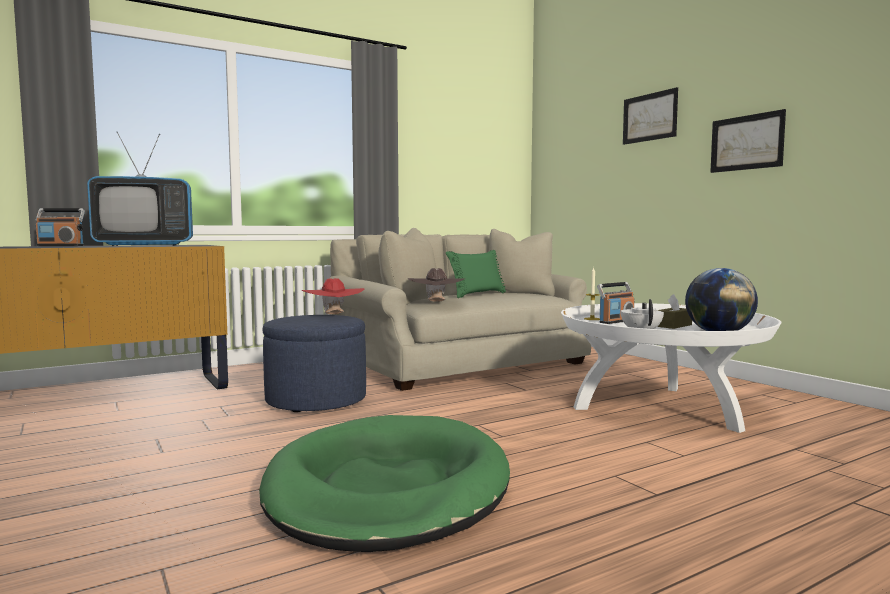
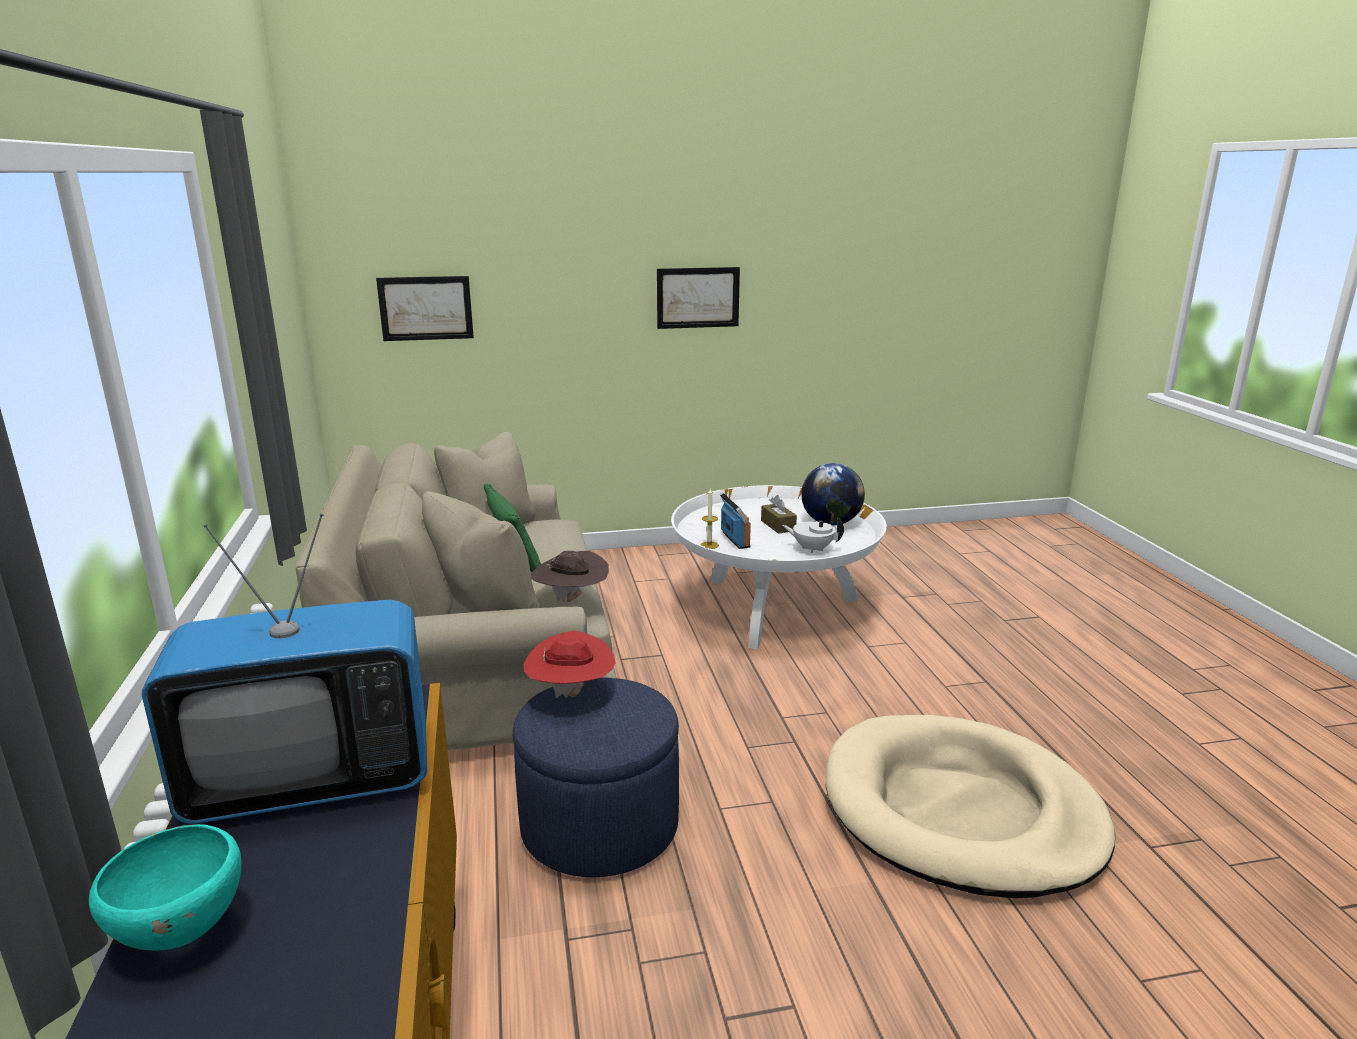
camera: 70 degrees left, 15 degrees up
radio [35,208,85,246] -> turquoise bowl [89,824,242,951]
television [87,132,193,246] -> television turned 75 degrees clockwise [141,514,427,824]
green dog bed [259,415,510,552] -> beige dog bed [826,715,1115,898]
picture [623,87,678,145] -> picture moved to [376,276,474,341]

